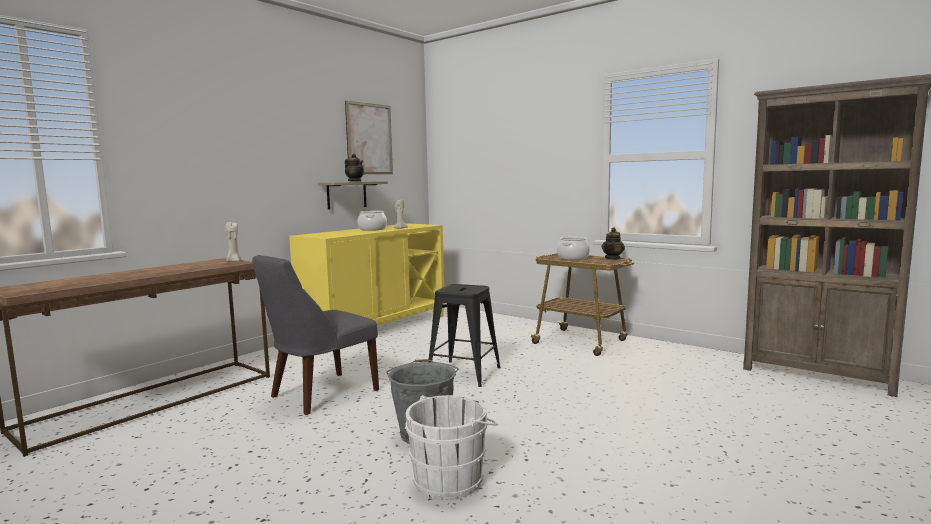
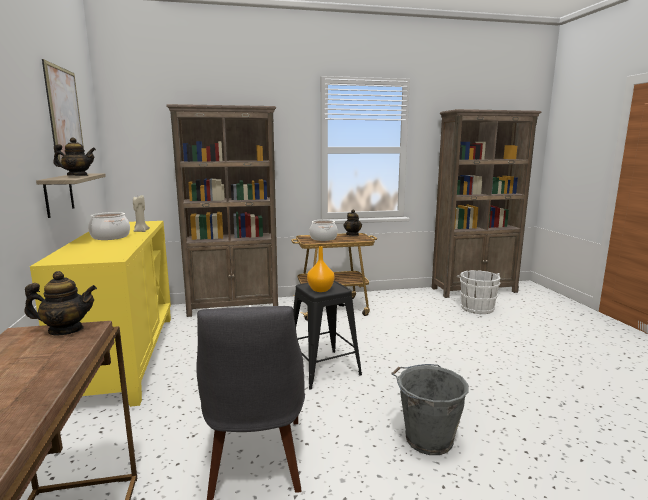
camera: 50 degrees left, 5 degrees up
beige candle [225,222,241,262] -> teapot [24,271,97,336]
white bucket [405,395,498,500] -> white bucket moved to [457,270,501,314]
none -> brown bookcase [166,104,278,317]
none -> orange vase [307,246,334,292]

